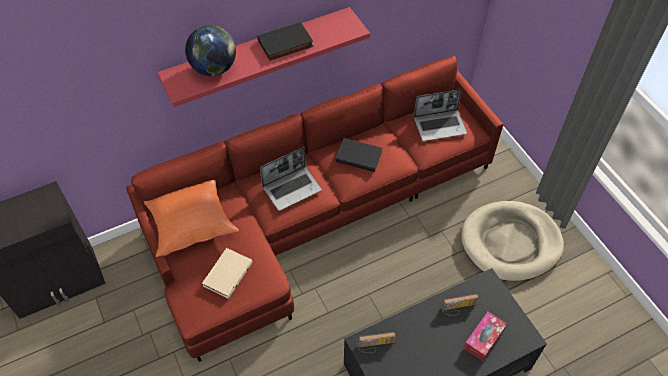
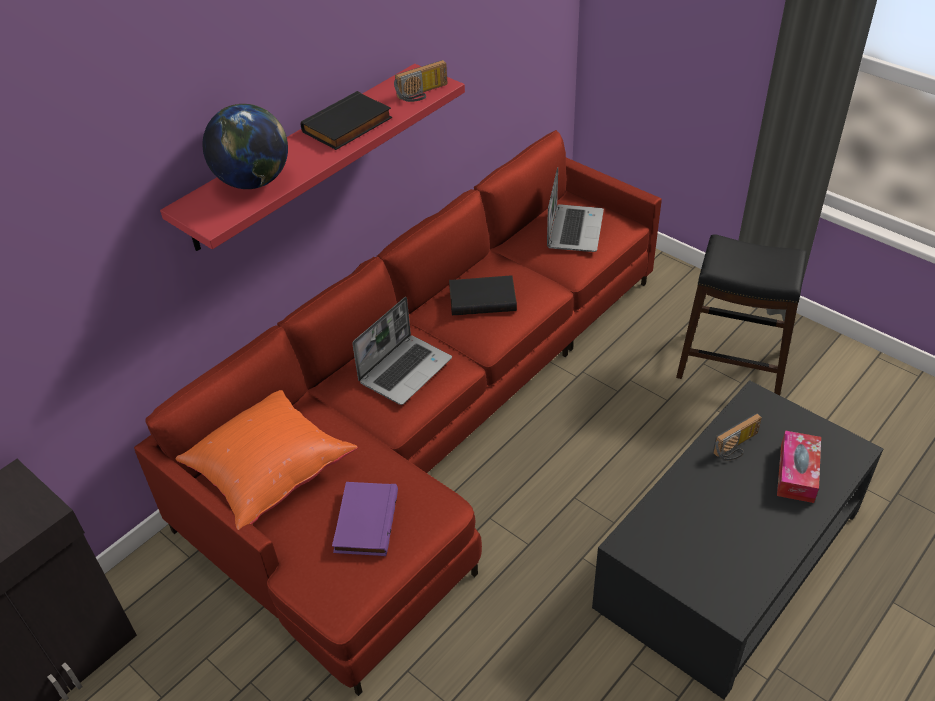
camera: 20 degrees left, 10 degrees down
beige book [202,248,253,299] -> purple book [332,482,398,556]
radio [357,332,395,353] -> radio moved to [394,60,447,102]
laptop [414,89,467,141] -> laptop turned 45 degrees counterclockwise [547,167,604,252]
beige dog bed [461,201,564,281] -> black stool [676,235,807,395]

